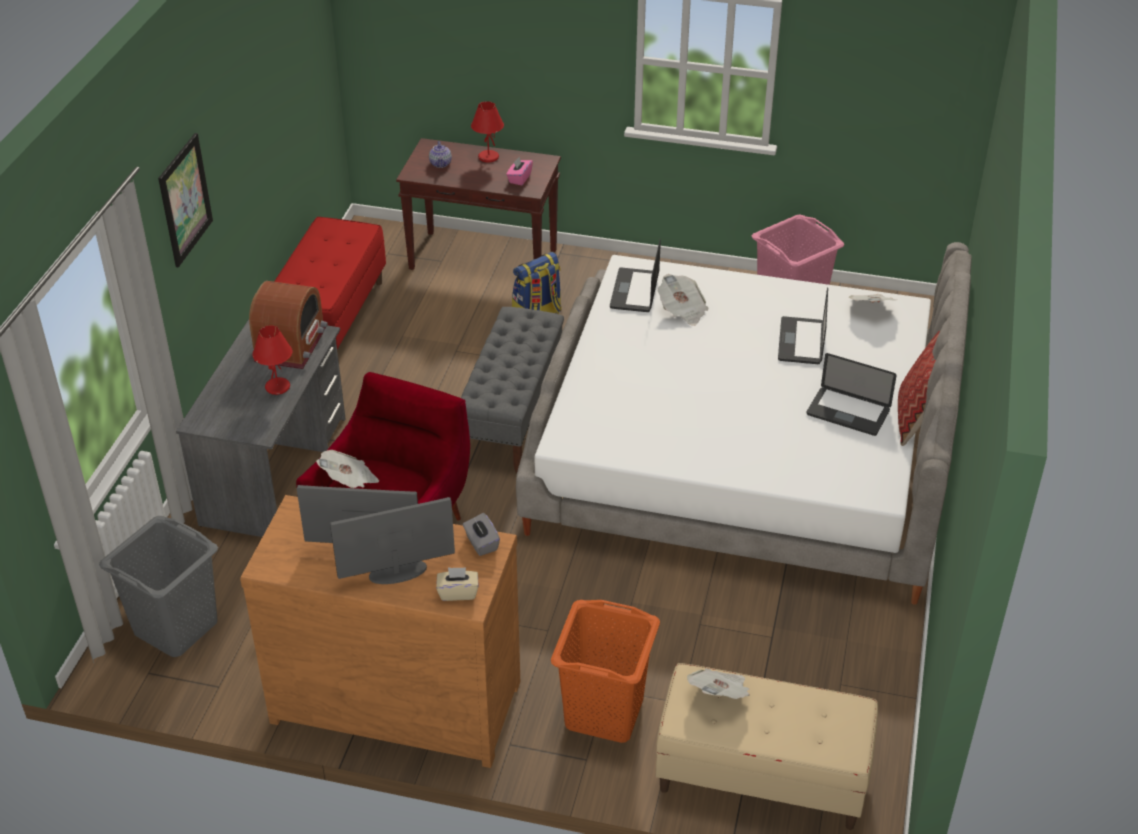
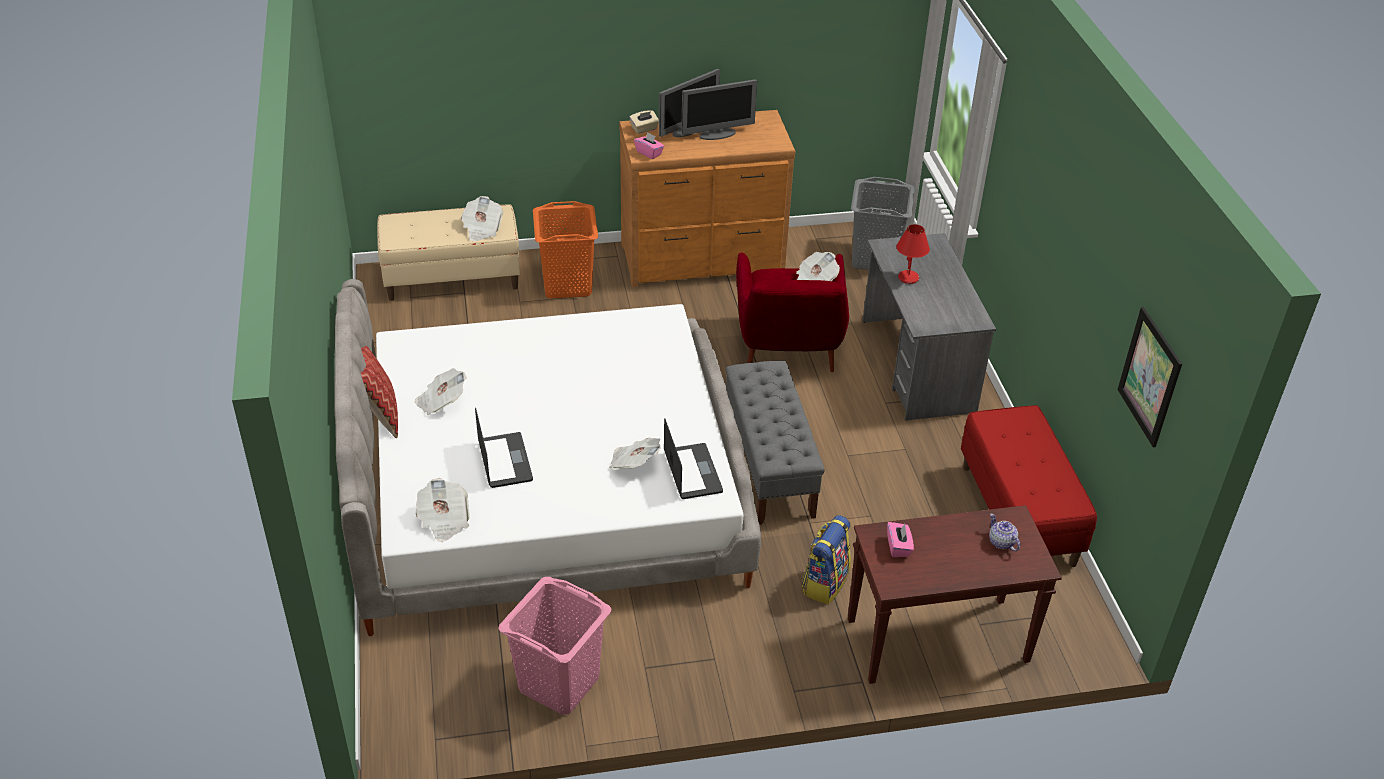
camera: 155 degrees right, 0 degrees up
picture [158,133,213,267] -> picture moved to [1118,307,1182,448]
radio [249,281,328,369] -> none
grey tissue box [463,513,500,556] -> pink tissue box [634,132,664,159]
red table lamp [471,101,504,162] -> none
laptop [807,353,897,436] -> newspaper [414,368,467,415]

